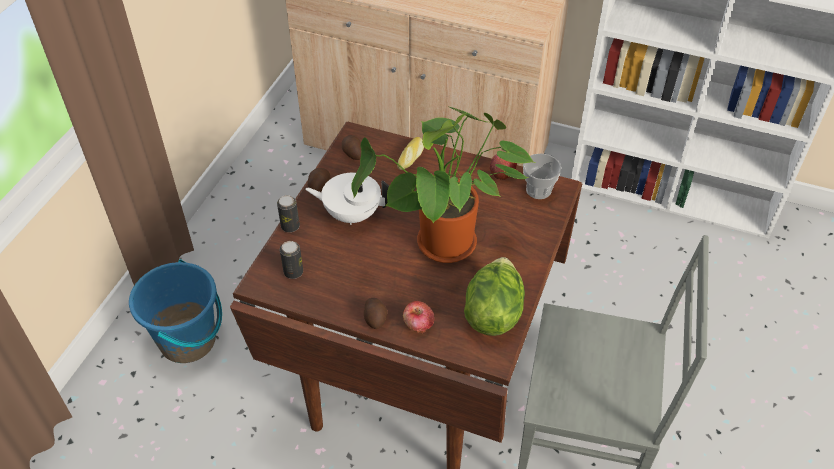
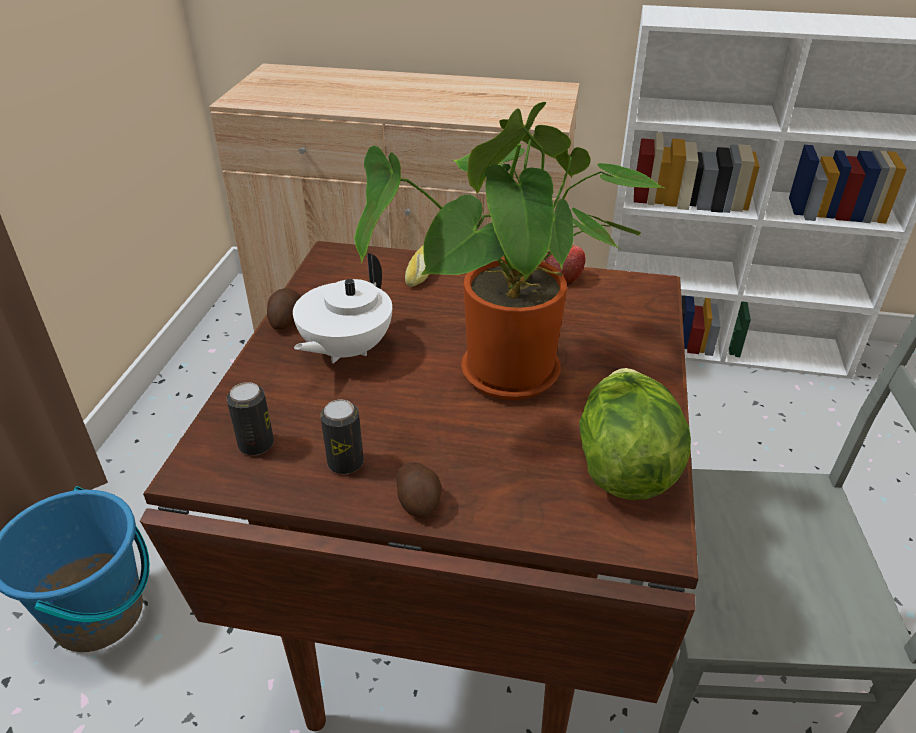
camera: 10 degrees left, 10 degrees down
can [277,195,300,232] -> can moved to [320,399,364,474]
white teapot [305,173,389,225] -> white teapot turned 60 degrees counterclockwise [293,253,392,364]
potato [342,135,361,160] -> none
apple [403,301,434,333] -> none
cup [523,153,561,199] -> none

